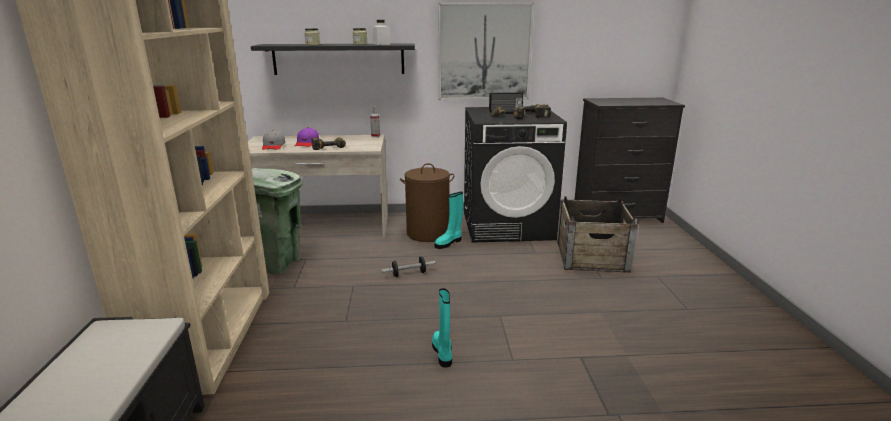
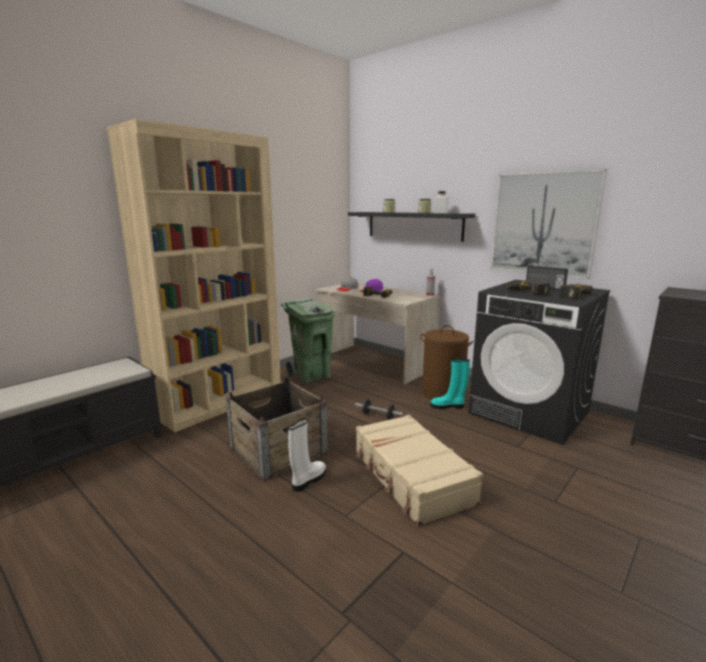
camera: 45 degrees right, 5 degrees down
turquoise boot [432,288,452,367] -> white boot [288,418,326,492]
crate [558,196,638,273] -> crate moved to [226,377,328,481]
none -> beige suitcase [356,415,483,526]

